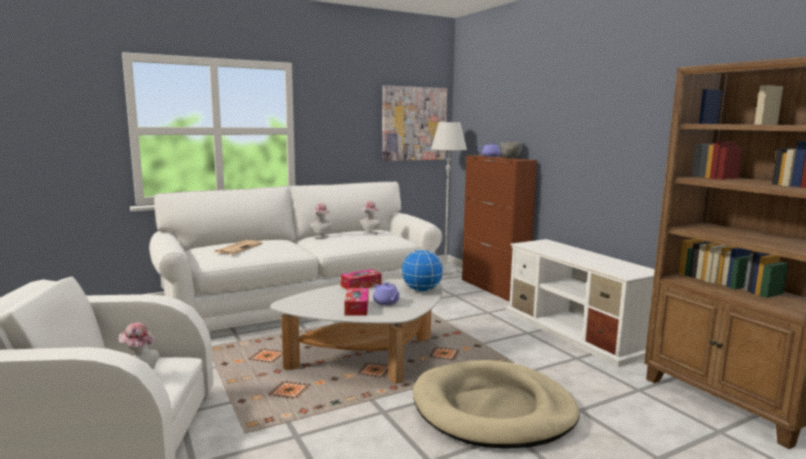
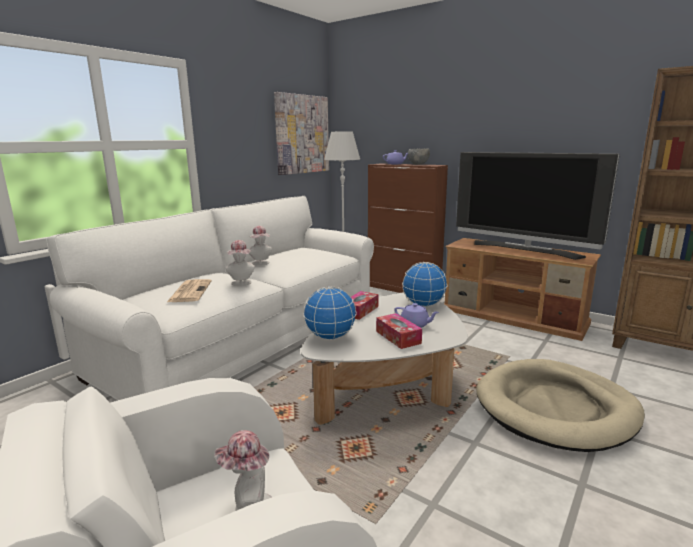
camera: 25 degrees left, 5 degrees up
hat [360,201,381,235] -> hat moved to [226,240,255,286]
white tv stand [506,239,655,367] -> brown tv stand [444,238,601,341]
none -> globe [303,286,357,340]
none -> television [456,152,620,260]

